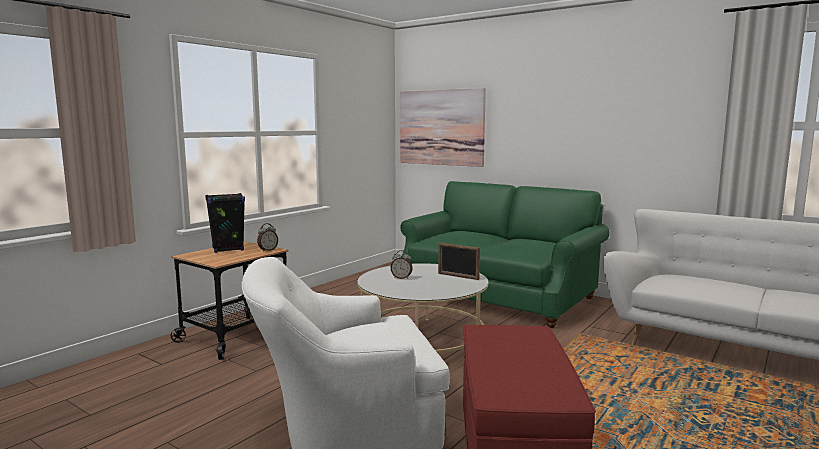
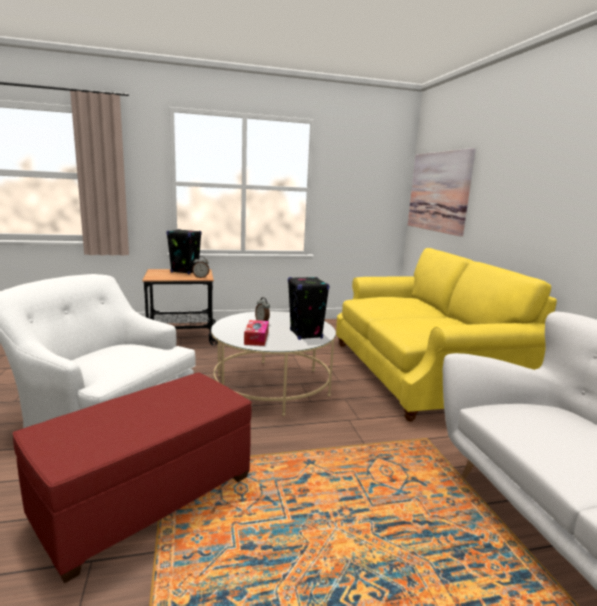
camera: 40 degrees right, 5 degrees up
green sofa [400,181,610,328] -> yellow sofa [336,248,557,422]
picture frame [438,243,480,280] -> black speaker [288,277,329,340]
none -> tissue box [244,320,269,346]

